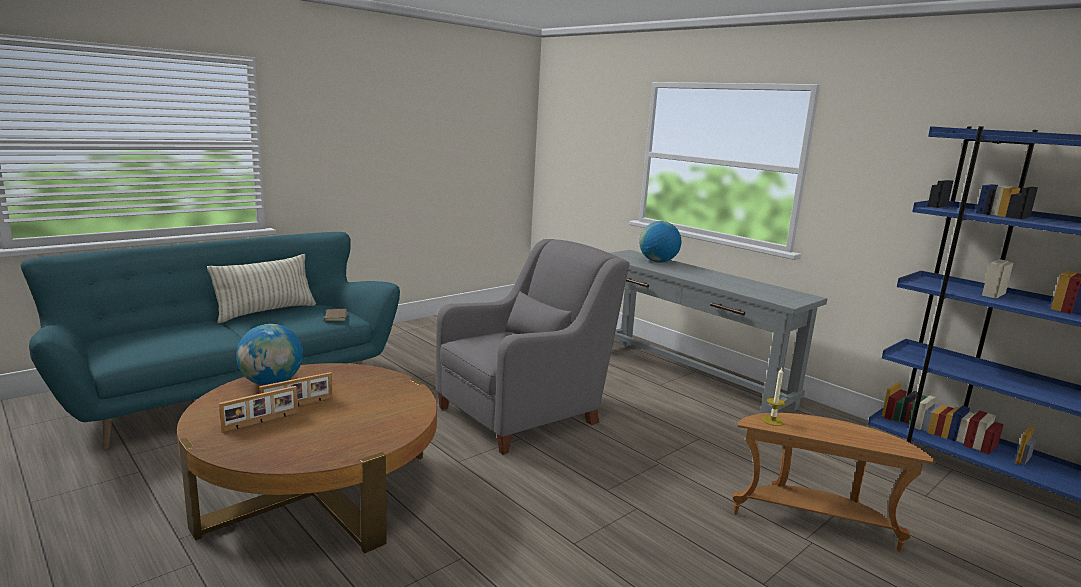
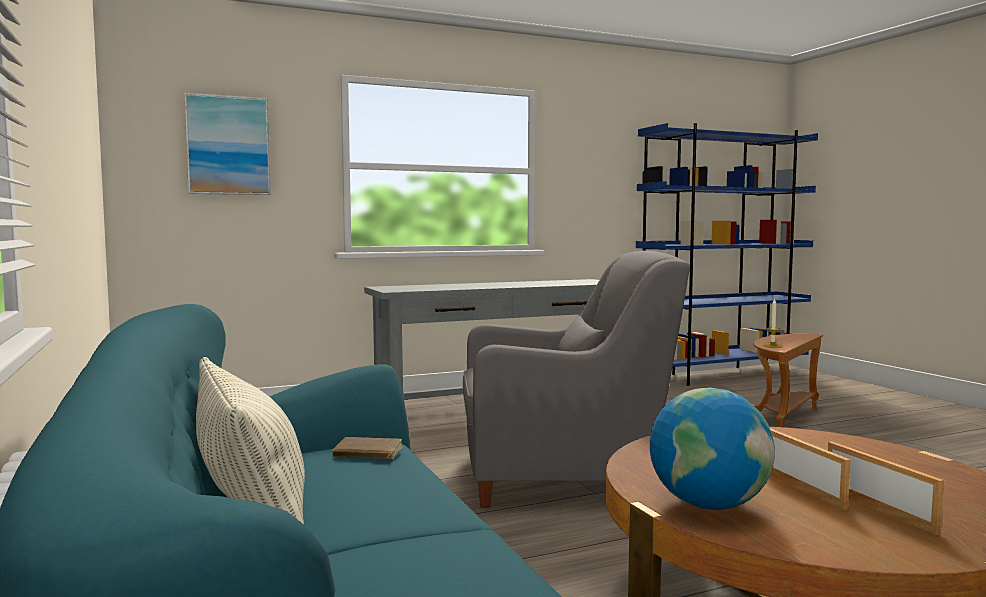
camera: 70 degrees left, 10 degrees down
grey armchair [436,239,629,455] -> grey armchair turned 105 degrees clockwise [463,251,690,508]
globe [639,221,682,263] -> none
none -> picture [184,93,271,195]

